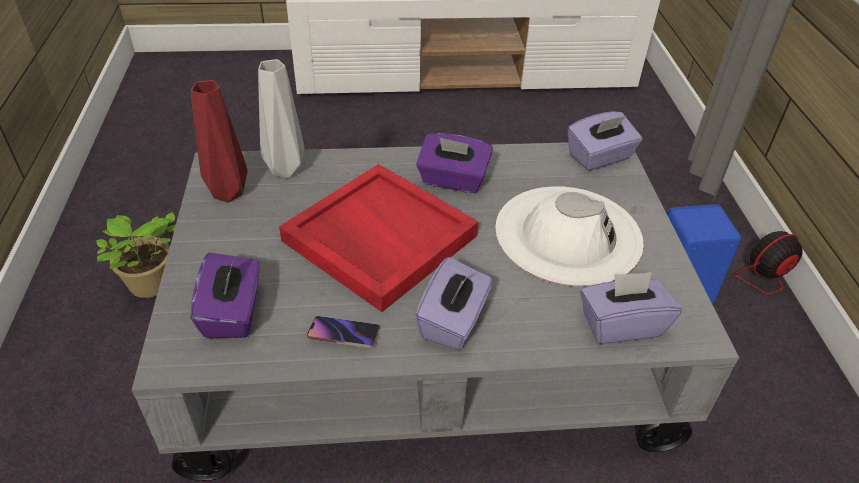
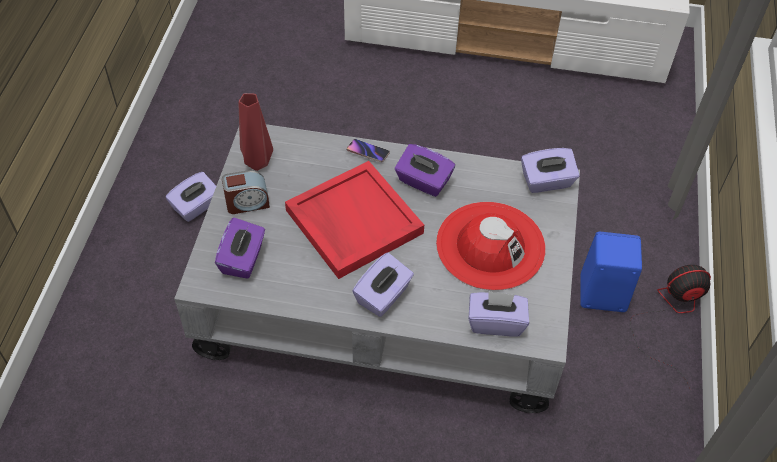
camera: 15 degrees right, 10 degrees up
potted plant [96,212,176,298] -> purple tissue box [166,172,216,222]
grey vase [258,59,304,178] -> none
phone [307,316,380,348] -> phone moved to [347,139,390,163]
white hat [495,186,644,287] -> red hat [436,202,546,291]
none -> alarm clock [222,170,270,214]

